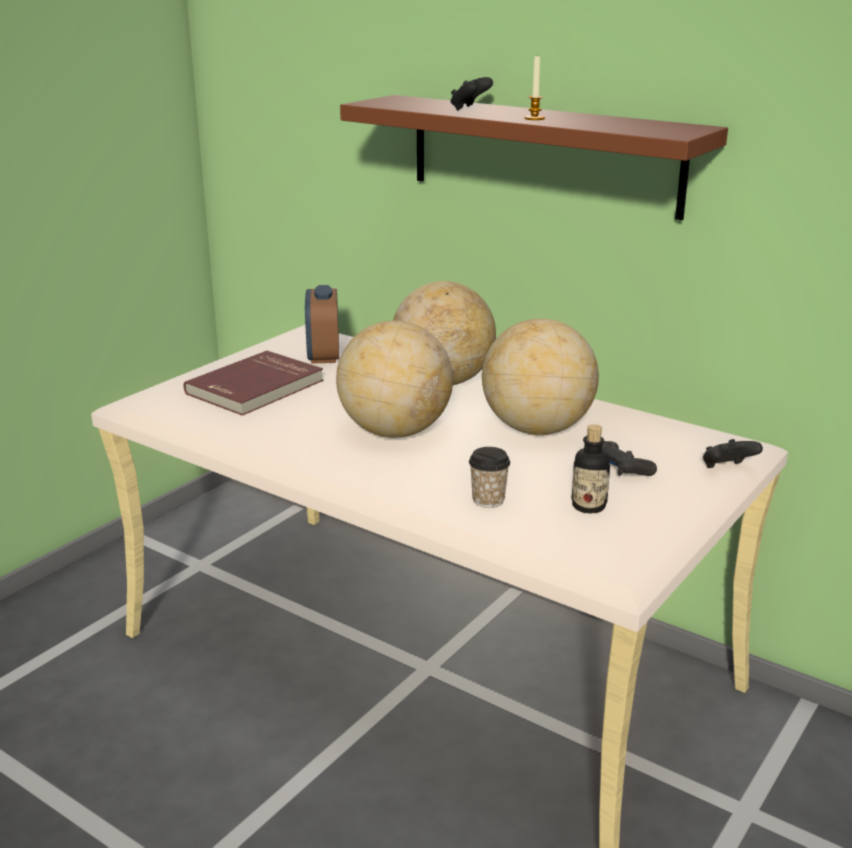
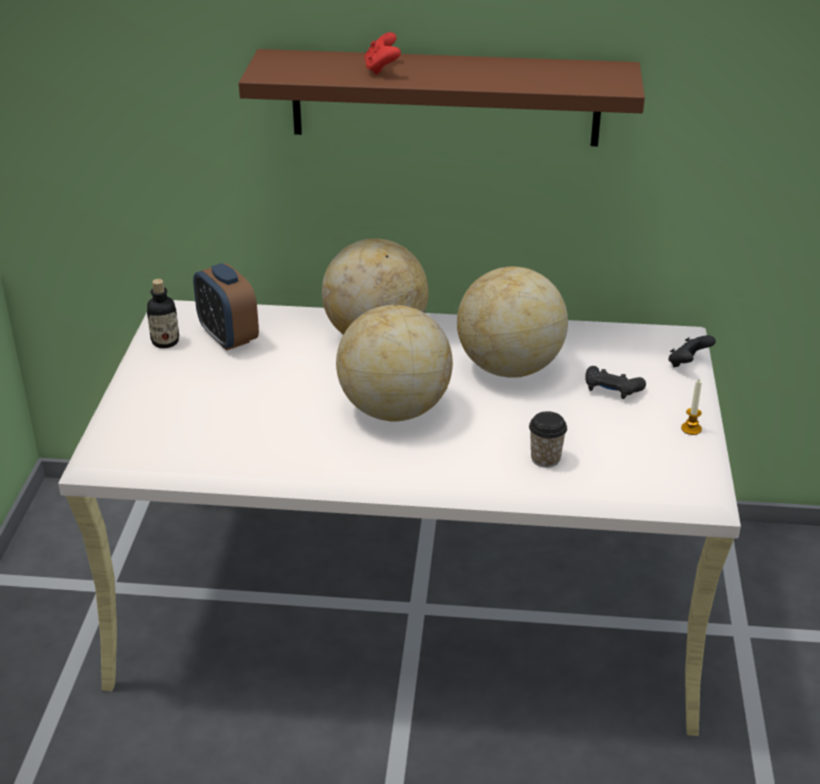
camera: 30 degrees left, 10 degrees up
red book [184,351,324,416] -> none
black game controller [450,77,493,111] -> red game controller [364,32,401,75]
candle [524,54,545,120] -> candle moved to [681,380,702,435]
bottle [571,424,610,513] -> bottle moved to [147,279,179,348]

